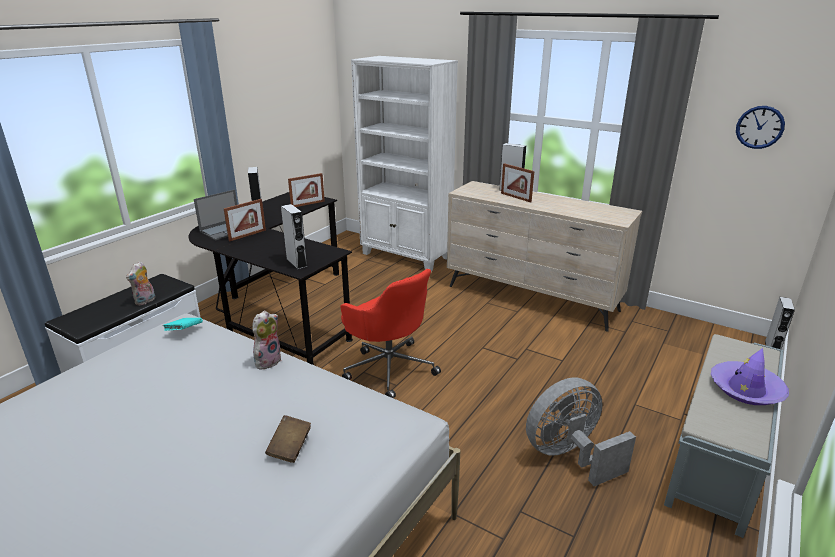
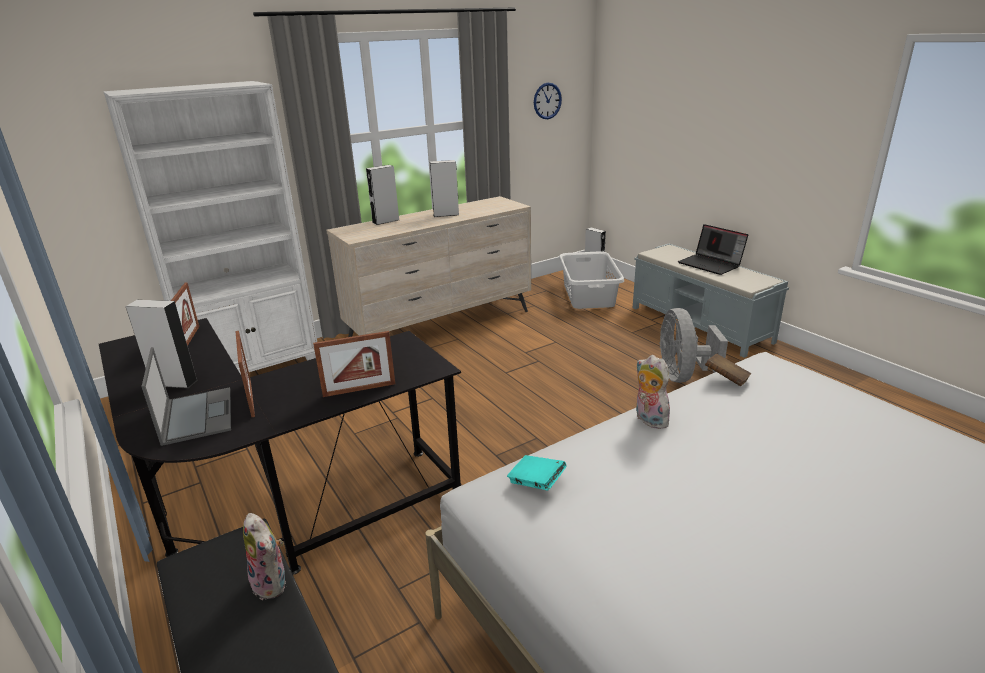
camera: 65 degrees left, 0 degrees up
brown book [265,415,311,463] -> brown book moved to [705,353,751,386]
grey speaker [281,204,308,269] -> grey speaker moved to [430,160,459,217]
red office chair [341,269,441,398] -> none
picture frame [501,163,534,203] -> picture frame moved to [313,331,395,397]
purple hat [711,348,789,405] -> laptop [678,224,748,275]
none -> grey laundry basket [559,251,624,309]

